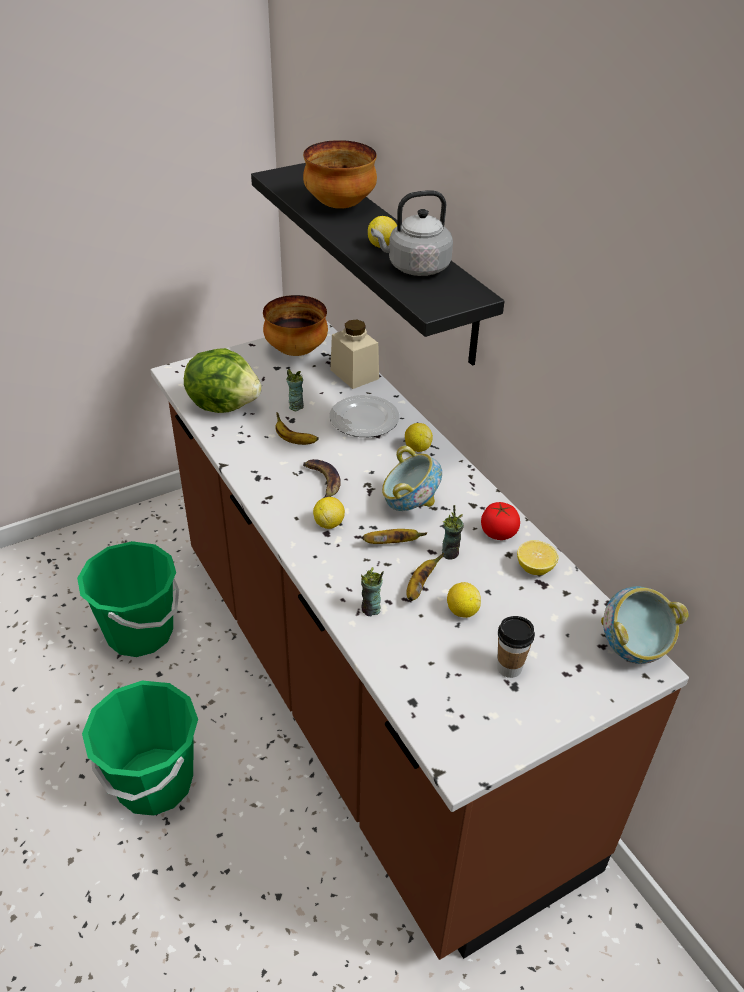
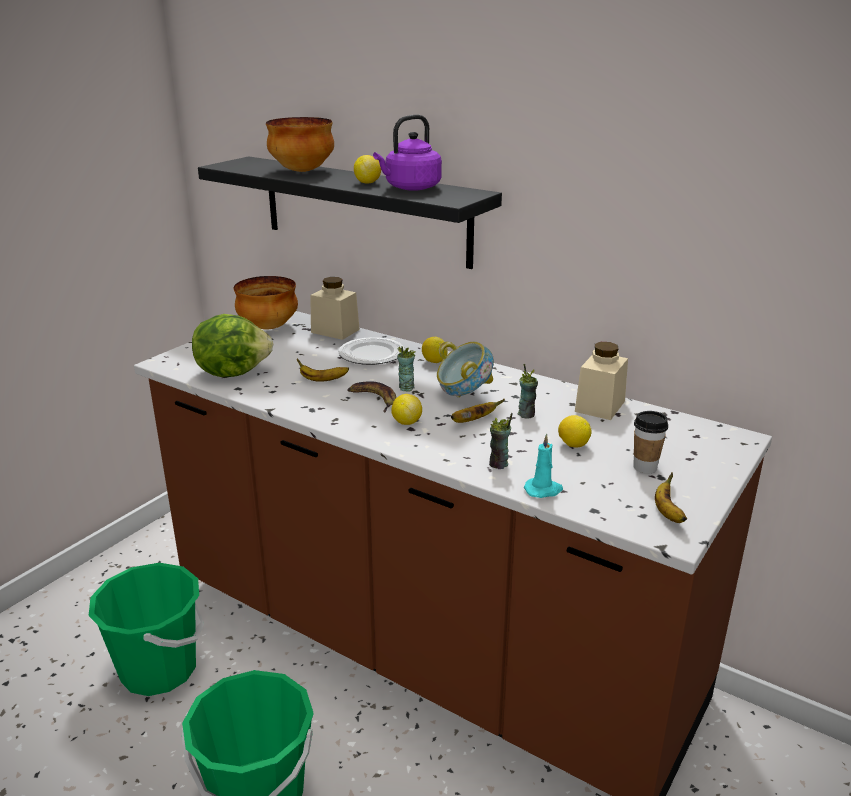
camera: 25 degrees left, 15 degrees down
cup [286,369,304,411] -> cup moved to [397,346,415,392]
grey kettle [371,190,453,276] -> purple kettle [373,115,442,191]
banana [406,553,444,601] -> banana moved to [655,472,687,523]
tomato [481,502,520,540] -> none
lemon [517,540,558,575] -> beige jar [575,342,628,420]
bowl [601,586,689,664] -> none
none -> turquoise candle [524,434,563,498]

